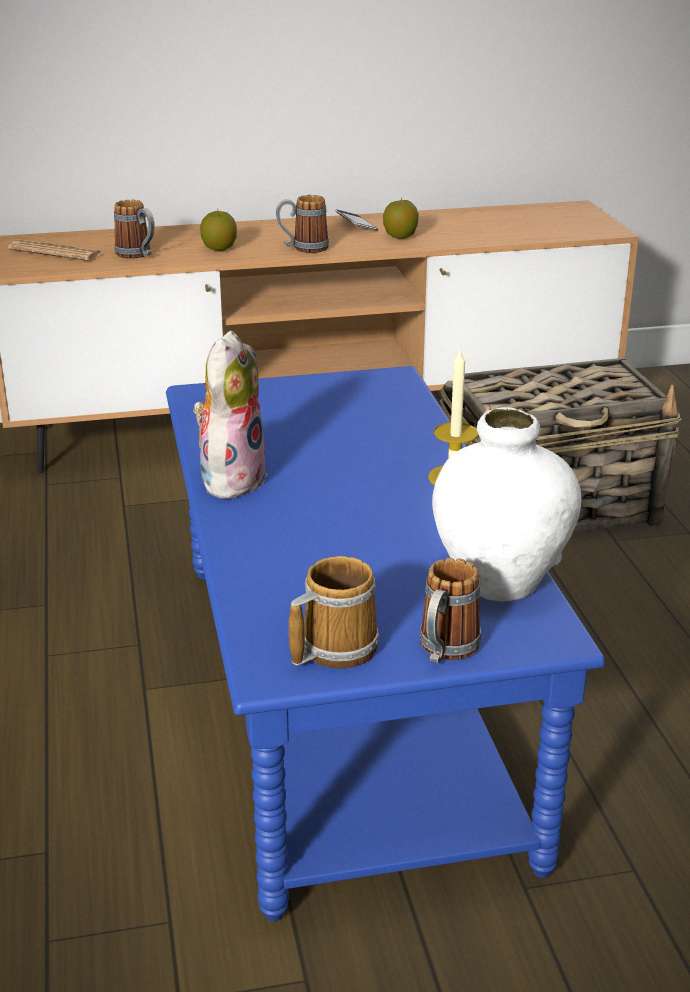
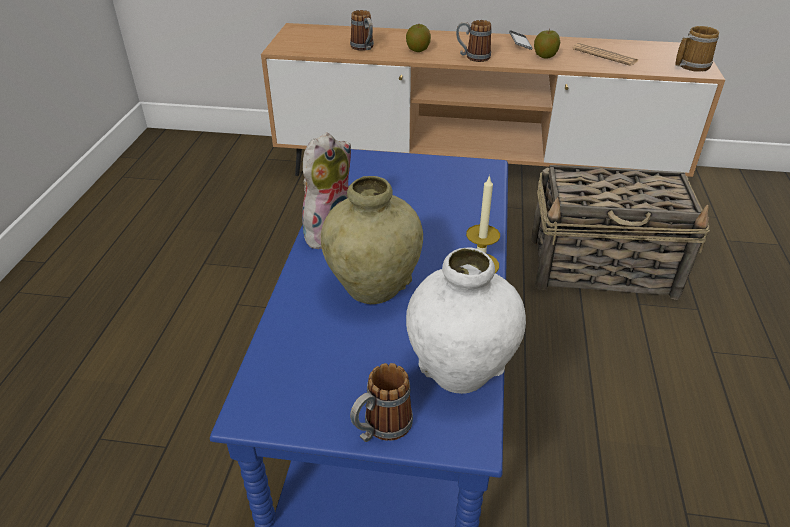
camera: 20 degrees right, 10 degrees up
newspaper [8,239,103,261] -> newspaper moved to [572,43,638,66]
mug [289,556,379,669] -> mug moved to [675,26,719,72]
none -> beige vase [321,176,423,304]

